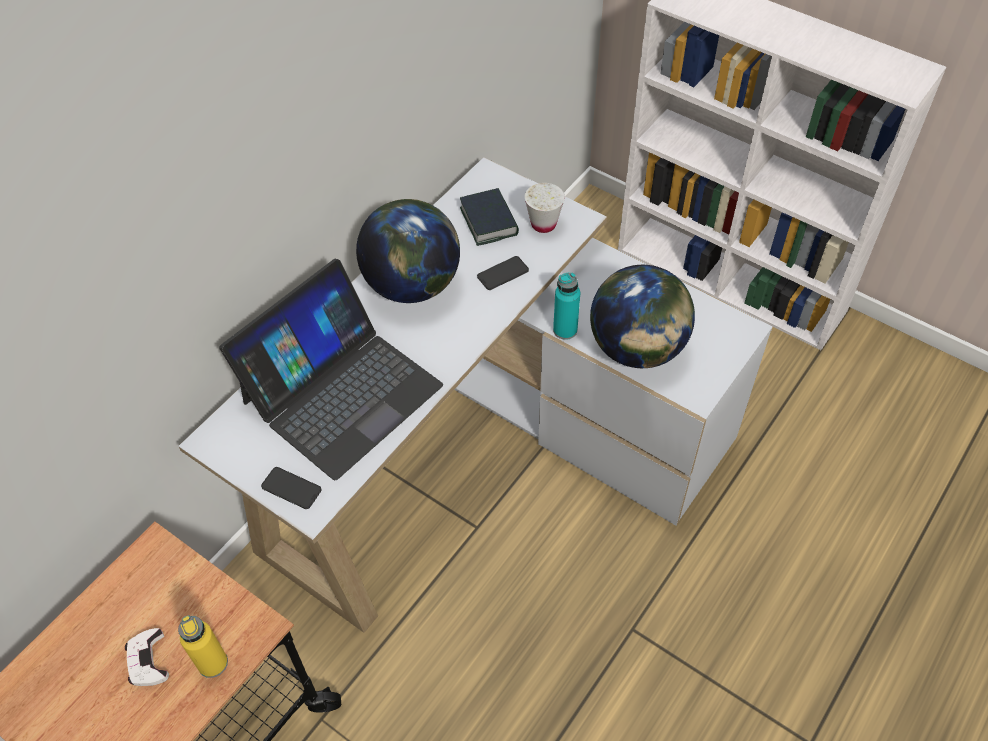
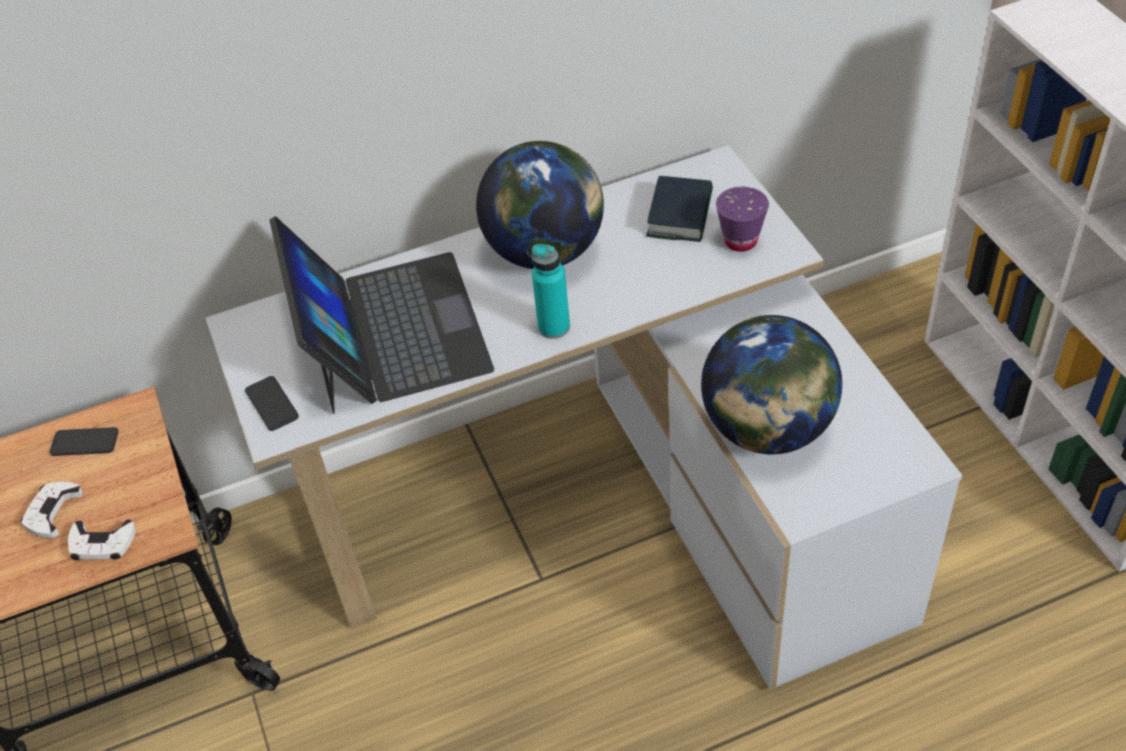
camera: 35 degrees right, 5 degrees down
yellow bottle [178,616,228,678] -> white game controller [68,519,136,560]
laptop [219,259,443,481] -> laptop turned 90 degrees counterclockwise [269,216,494,414]
phone [477,256,529,290] -> phone moved to [50,427,119,456]
white cup [525,183,565,233] -> purple cup [716,187,769,252]
turquoise bottle [553,272,580,340] -> turquoise bottle moved to [531,244,570,339]

